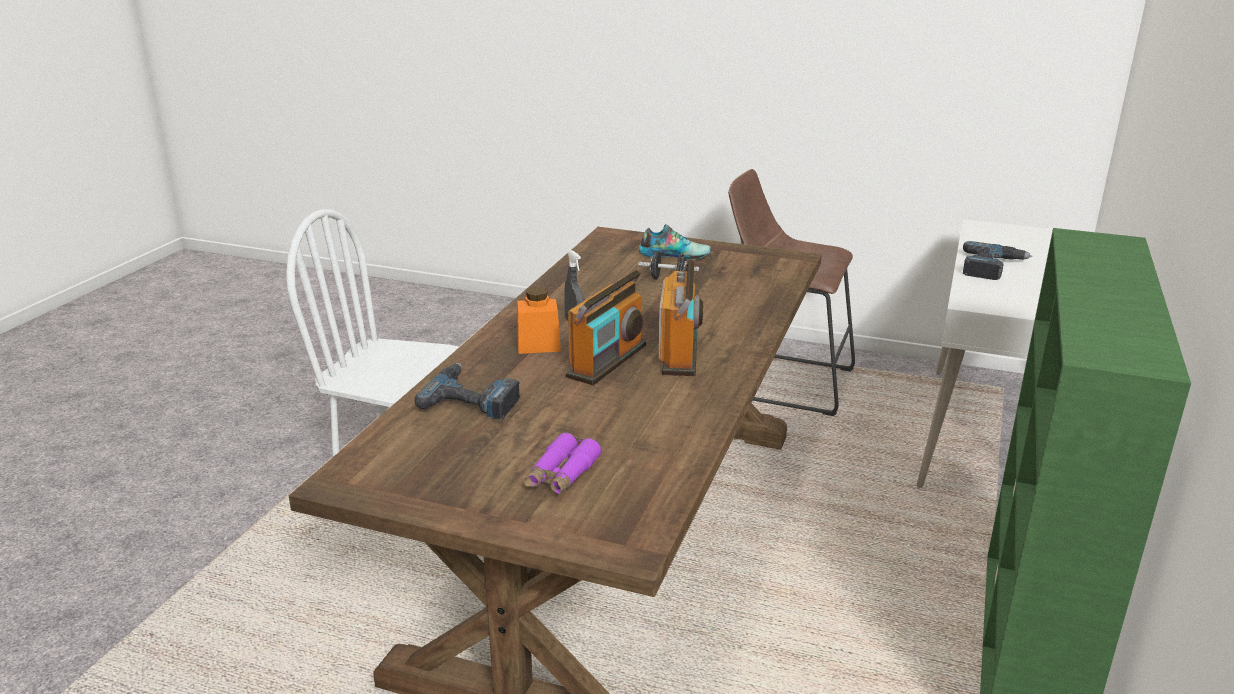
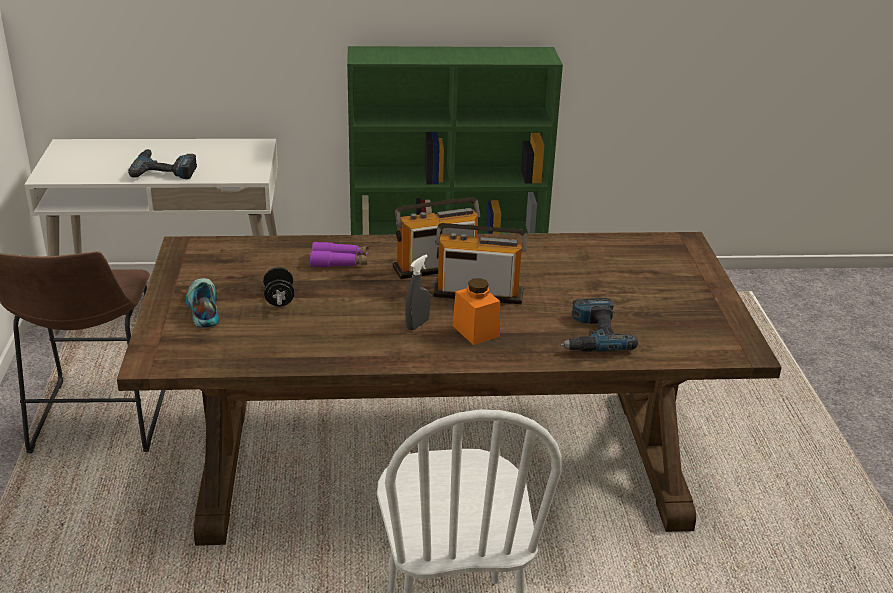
camera: 115 degrees left, 5 degrees up
purple binoculars [524,432,602,495] -> purple binoculars moved to [310,242,369,267]

